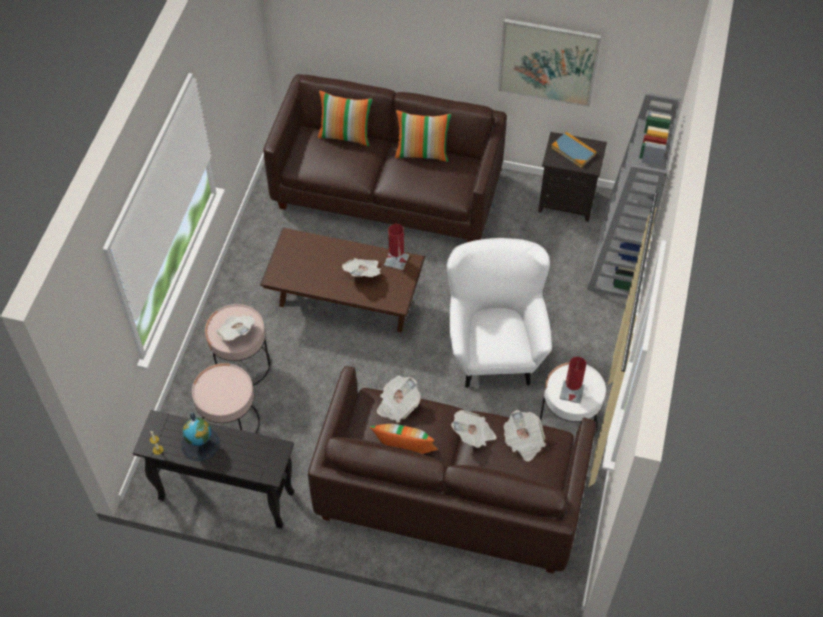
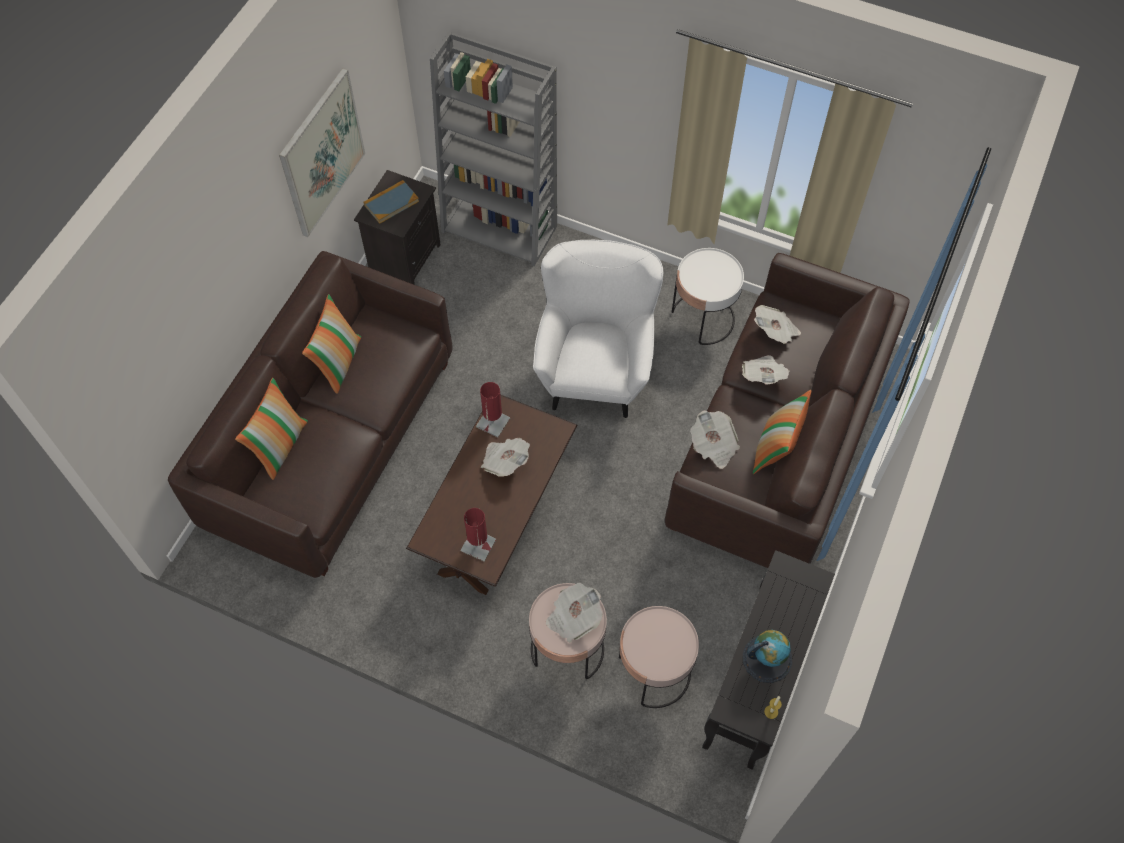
camera: 80 degrees left, 5 degrees up
white armchair [447,238,552,388] -> white armchair turned 90 degrees clockwise [533,240,663,418]
red table lamp [559,357,586,404] -> red table lamp moved to [460,508,496,561]

